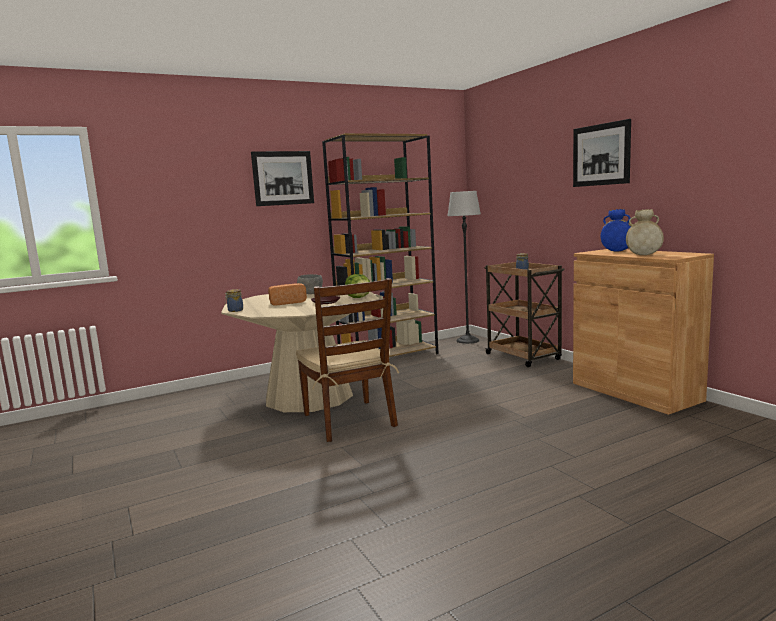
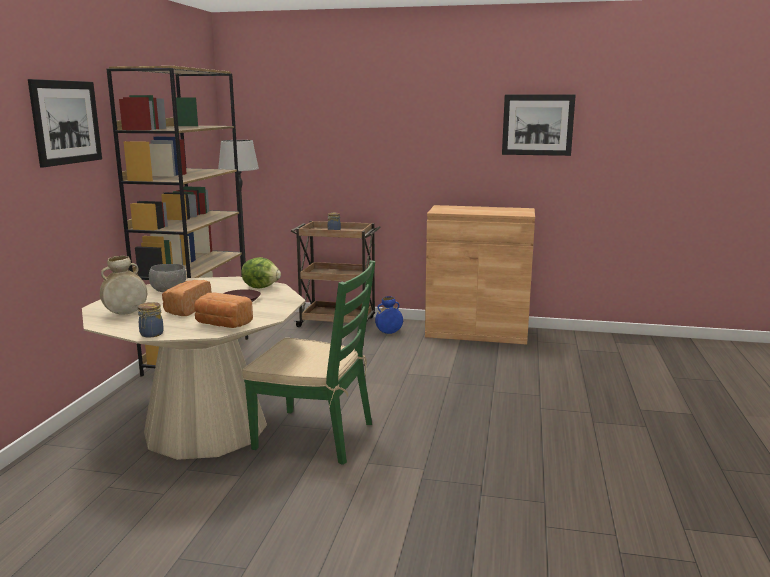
camera: 50 degrees left, 5 degrees up
brown chair [296,278,399,442] -> green chair [242,260,375,465]
picture [573,119,631,187] -> picture moved to [502,94,576,156]
blue vase [601,209,631,252] -> blue vase moved to [375,296,403,334]
beige vase [626,209,664,255] -> beige vase moved to [100,256,147,315]
none -> bread [194,293,253,328]

